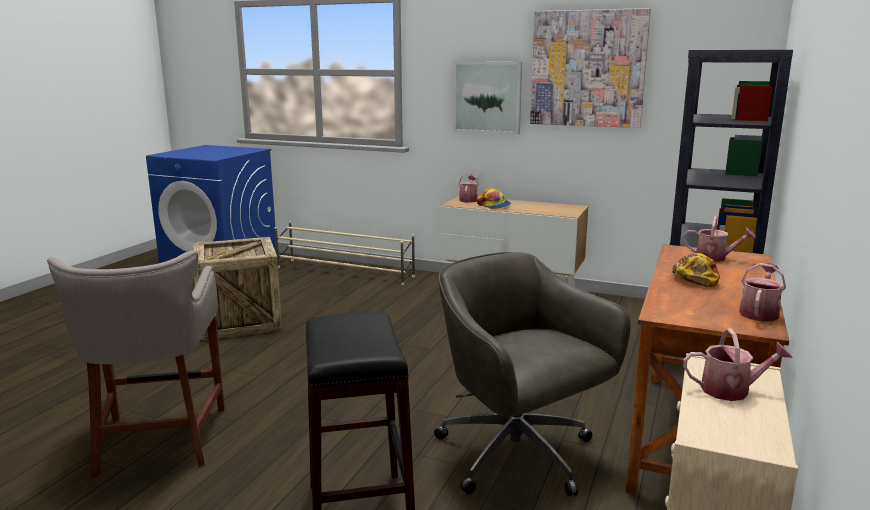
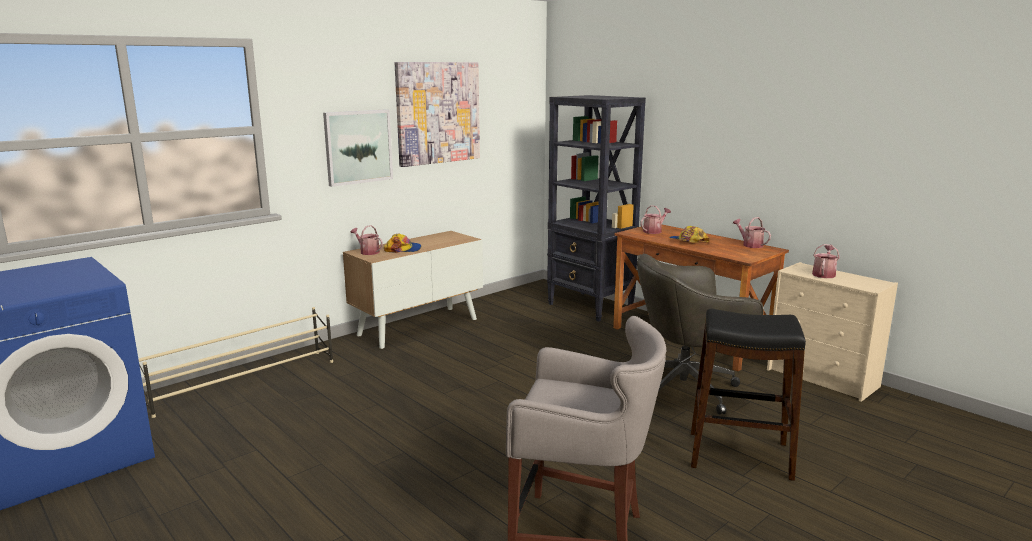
camera: 65 degrees left, 0 degrees up
crate [193,237,283,341] -> none

